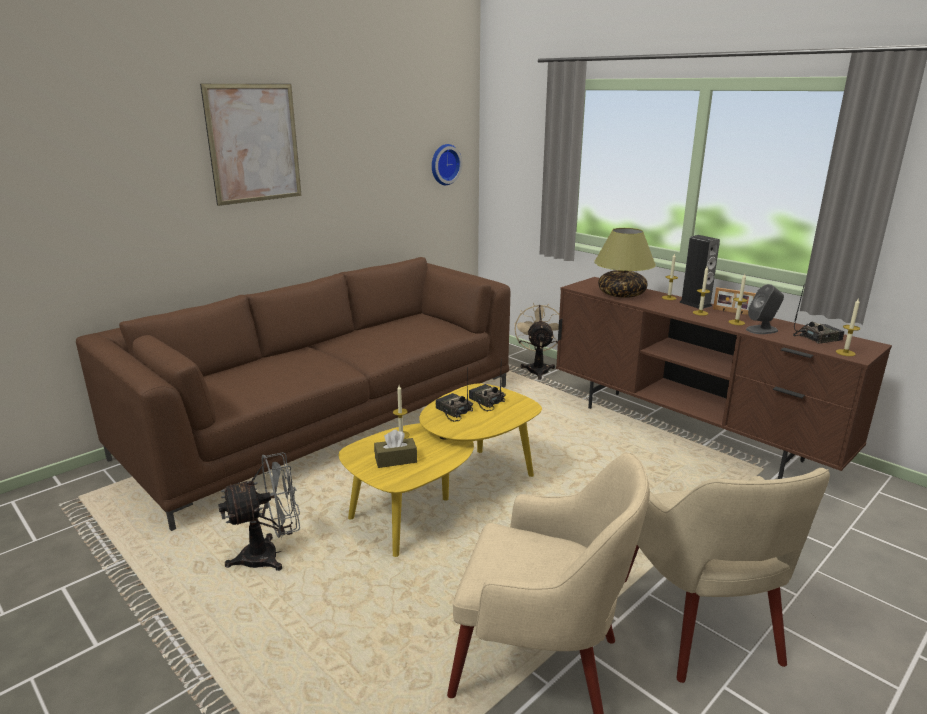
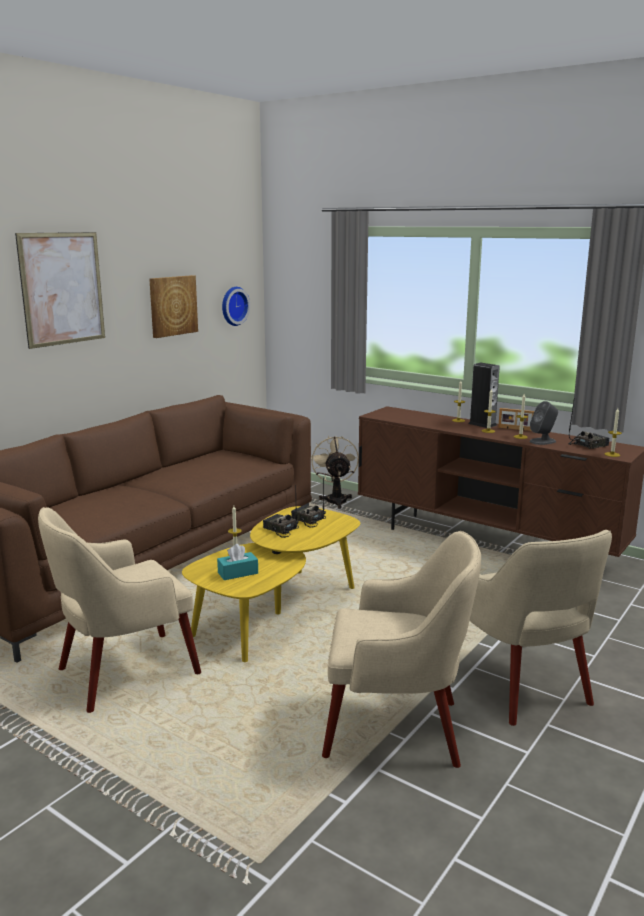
camera: 10 degrees left, 5 degrees down
grey fan [218,452,300,571] -> beige armchair [38,507,201,713]
brown tissue box [374,429,417,468] -> turquoise tissue box [217,544,258,580]
table lamp [594,228,656,298] -> none
none -> picture [149,275,198,338]

